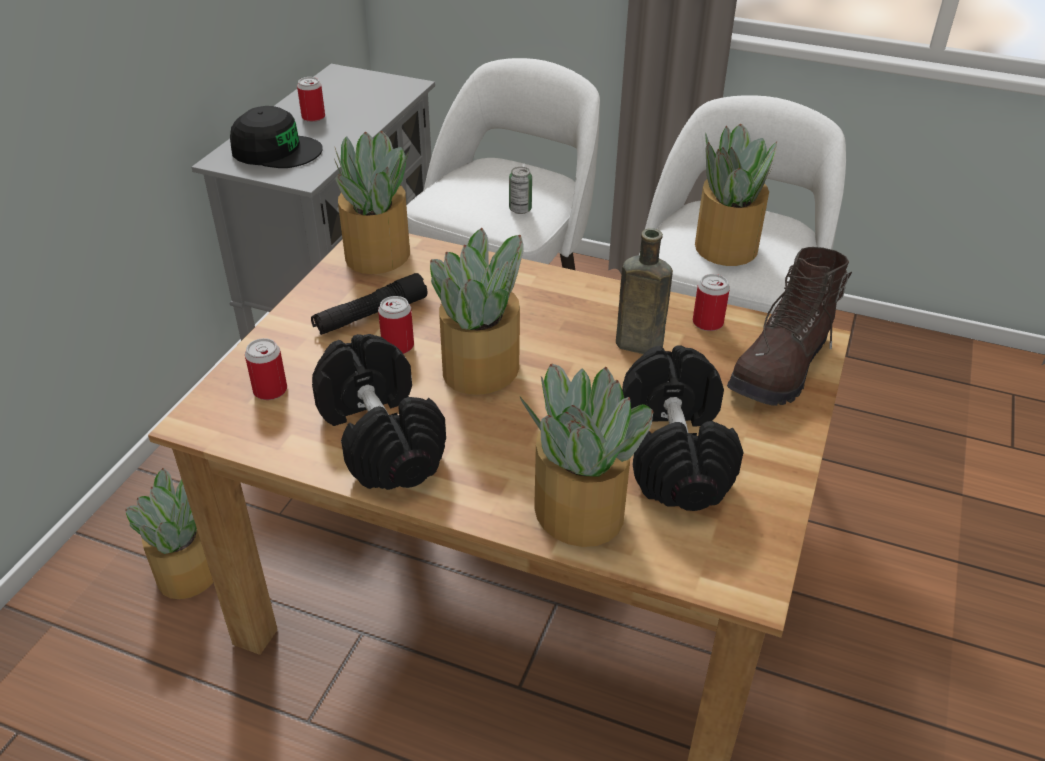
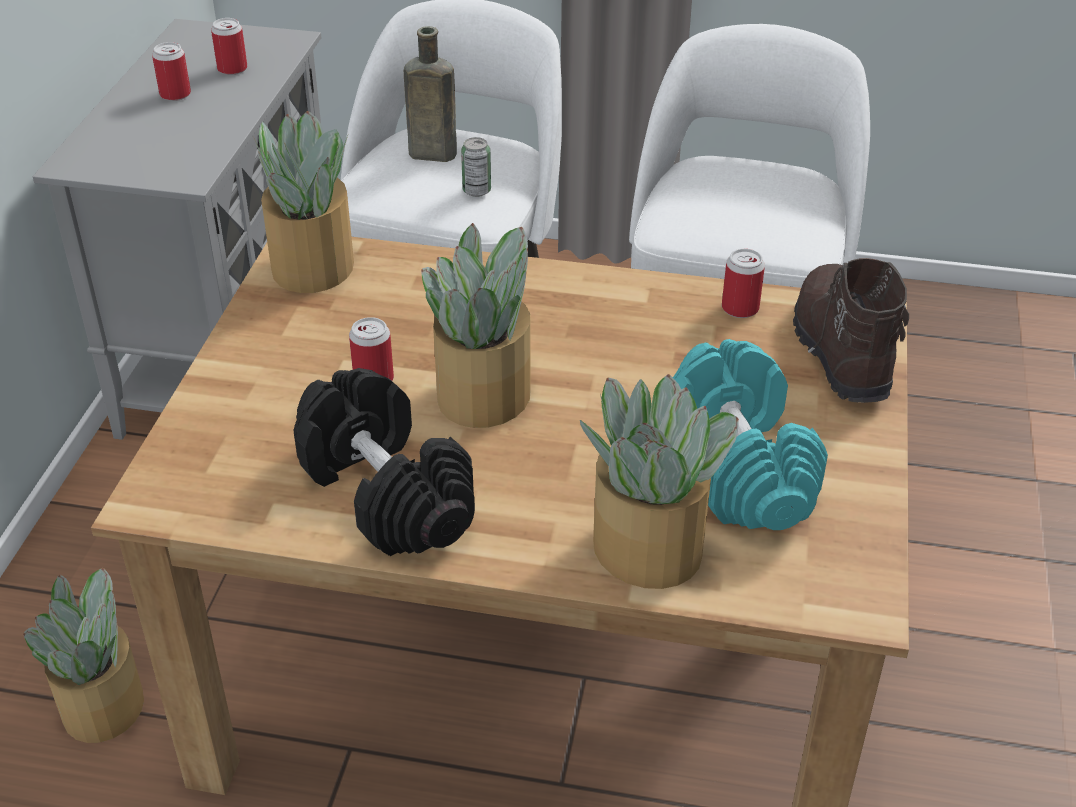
camera: 10 degrees left, 0 degrees up
black cap [230,106,323,168] -> none
can [245,338,287,400] -> can moved to [211,18,247,75]
black flashlight [311,273,427,335] -> none
brown bottle [616,228,673,354] -> brown bottle moved to [404,26,457,162]
black dumbbell [622,345,744,511] -> turquoise dumbbell [673,339,828,530]
potted plant [695,124,777,266] -> none
brown boot [727,247,852,406] -> brown boot turned 150 degrees clockwise [793,258,909,403]

